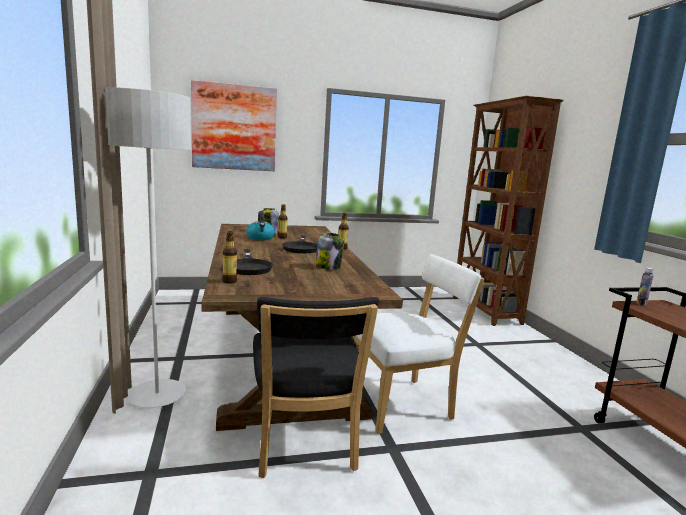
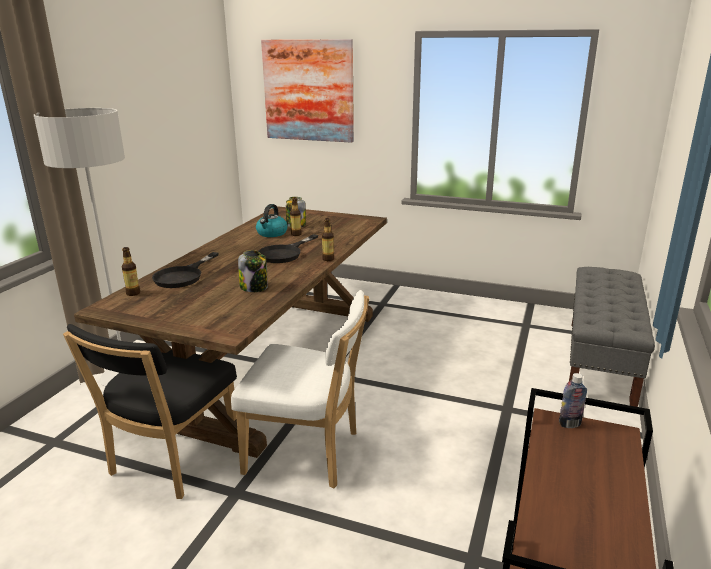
camera: 35 degrees right, 10 degrees up
brown bookcase [453,96,564,326] -> grey bench [569,267,655,407]

